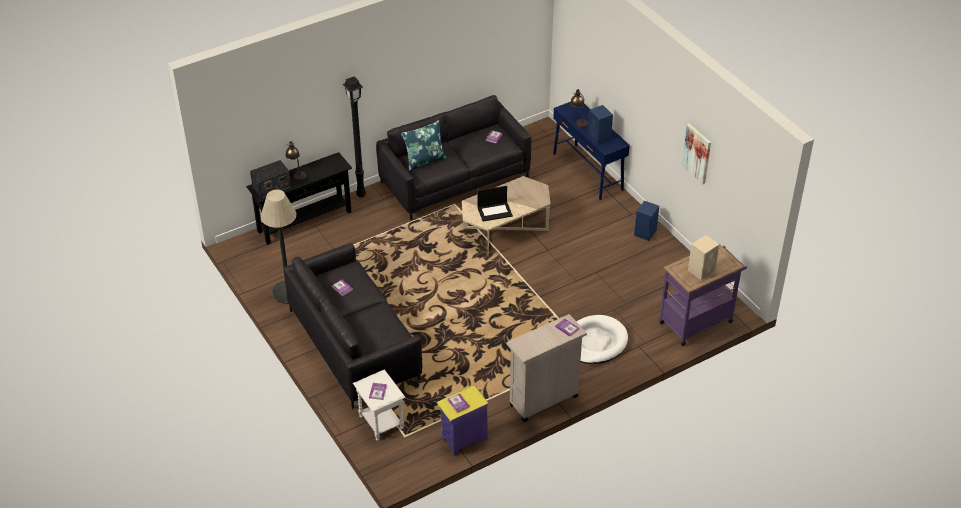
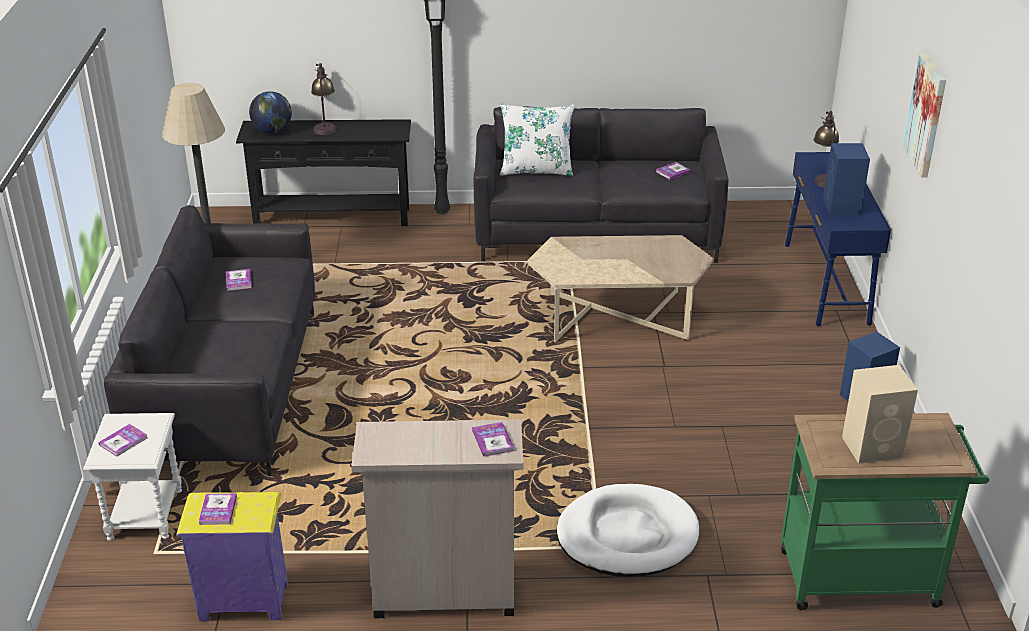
camera: 30 degrees right, 10 degrees down
radio [250,160,291,199] -> globe [249,91,292,134]
blue pillow [401,120,447,171] -> white pillow [500,104,575,176]
laptop [477,186,513,222] -> none
purple cart [659,243,747,346] -> green cart [781,413,989,610]
picture [682,124,711,184] -> picture moved to [903,53,946,177]

